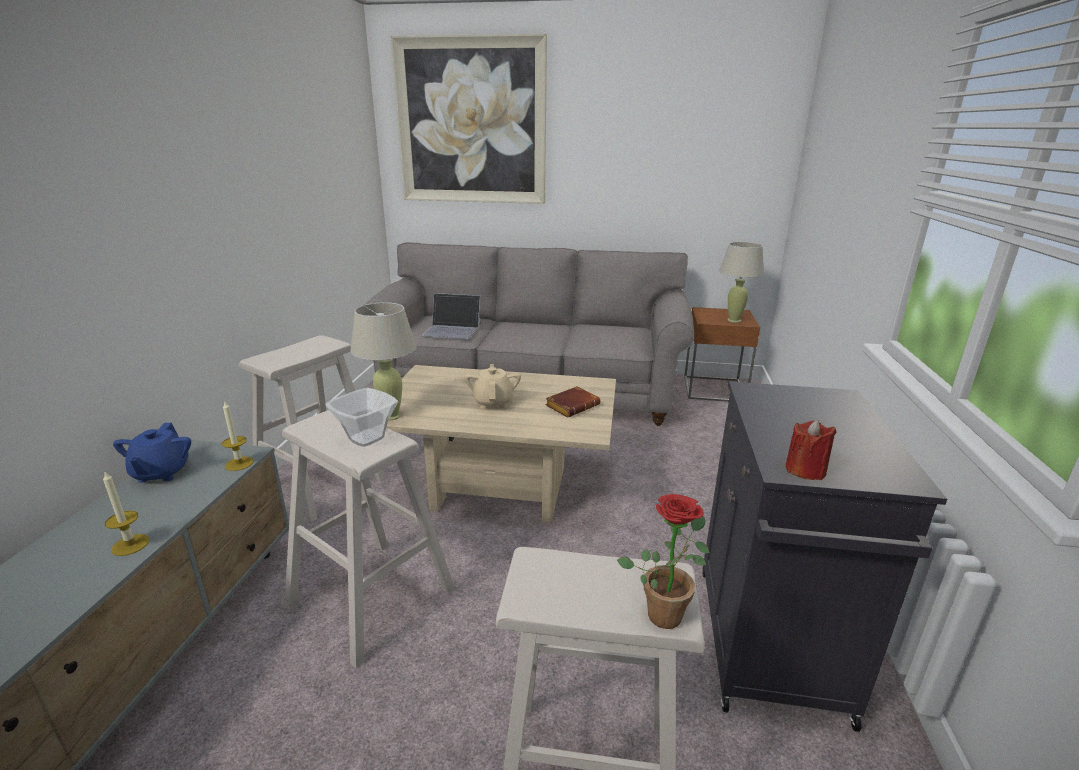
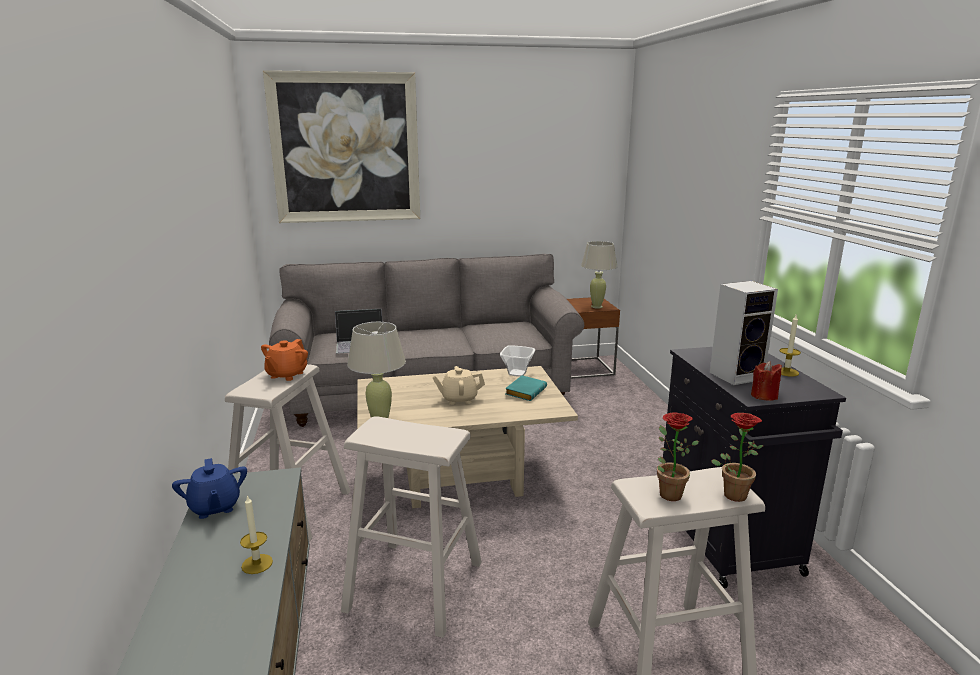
camera: 20 degrees left, 5 degrees down
candle [222,400,254,471] -> candle moved to [780,315,801,377]
bowl [325,388,398,447] -> bowl moved to [500,345,535,377]
beige teapot [464,364,521,409] -> beige teapot turned 75 degrees counterclockwise [432,366,485,405]
brown book [545,386,600,418] -> turquoise book [505,375,547,401]
none -> orange teapot [261,339,308,381]
none -> potted plant [657,412,699,501]
none -> speaker [710,281,778,385]

